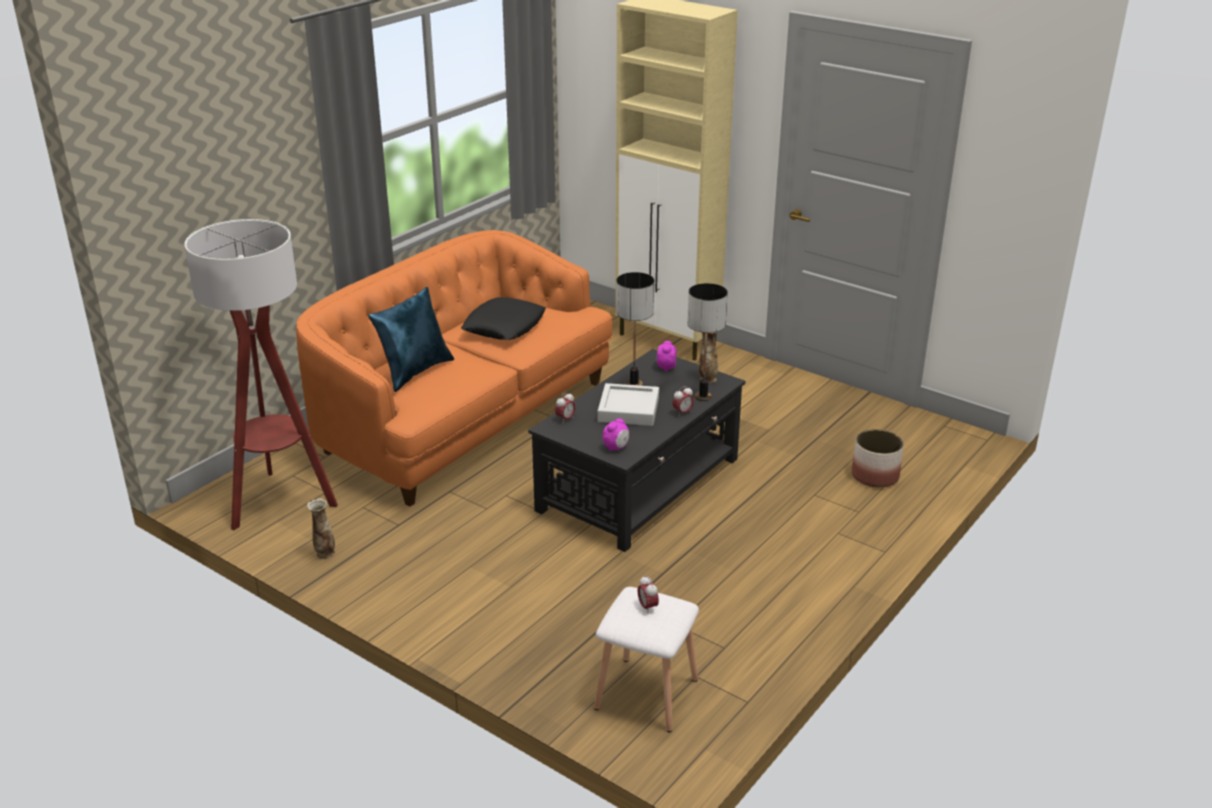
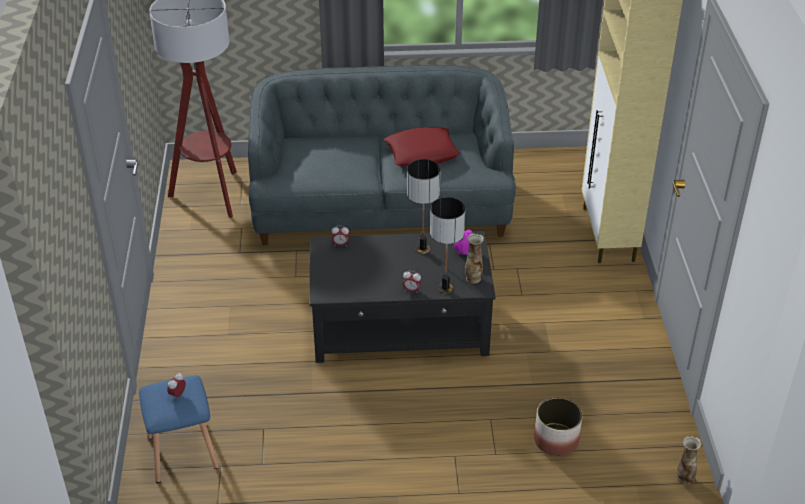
camera: 50 degrees right, 10 degrees up
orange sofa [296,230,613,507] -> grey sofa [248,65,516,245]
vase [307,498,335,559] -> vase moved to [677,436,702,485]
blue pillow [368,287,454,392] -> none
black pillow [461,297,546,340] -> red pillow [384,127,460,167]
white stool [594,587,699,732] -> blue stool [139,375,219,483]
grey tray [598,383,659,426] -> none
alarm clock [603,418,629,452] -> none

